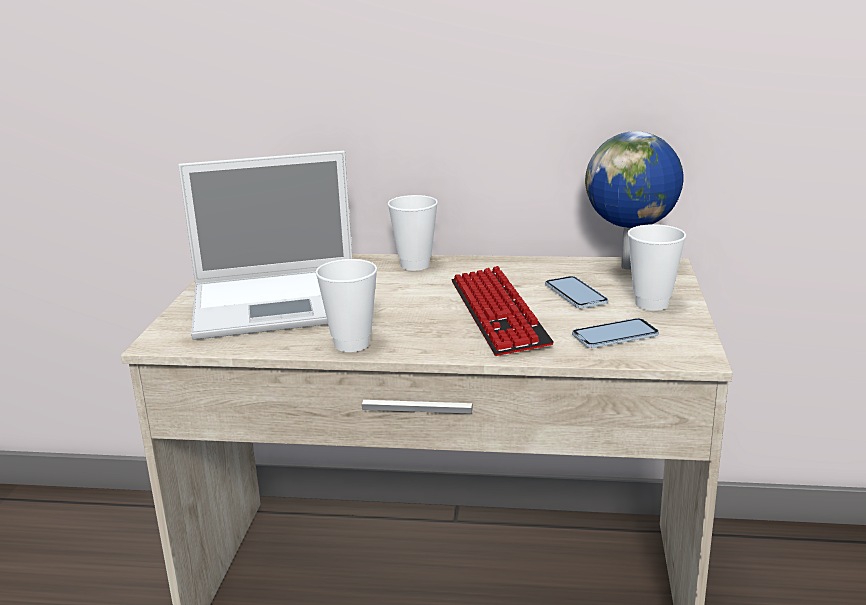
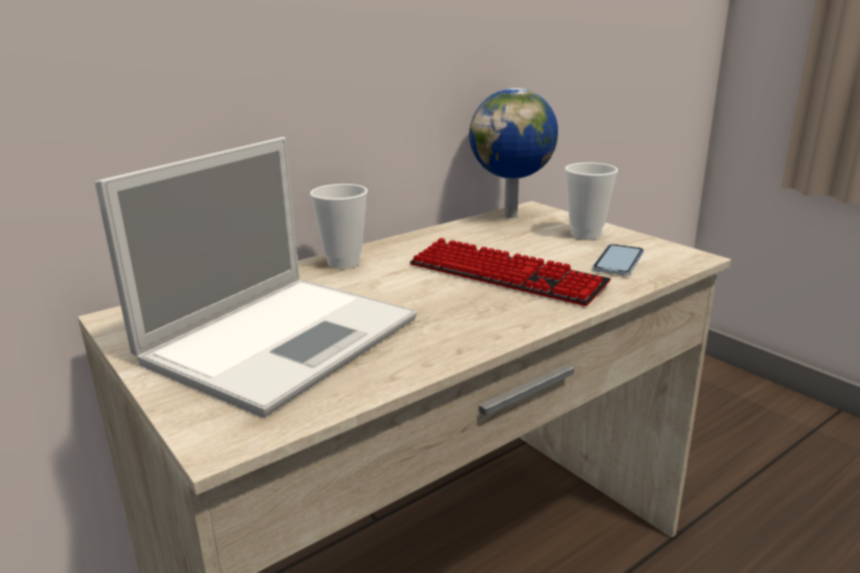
camera: 45 degrees left, 0 degrees up
cup [315,259,377,352] -> none
phone [545,276,608,308] -> none

